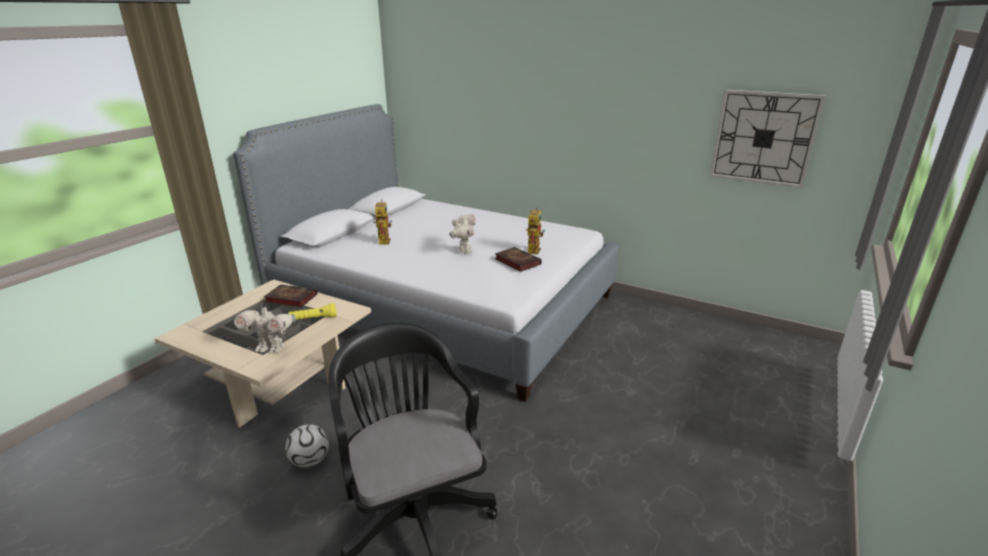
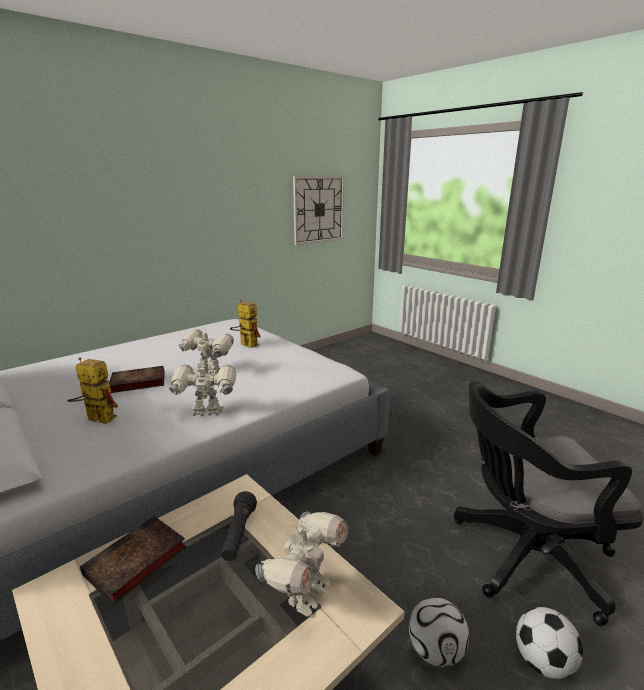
camera: 70 degrees left, 5 degrees down
yellow flashlight [289,303,337,320] -> black flashlight [221,491,257,561]
book [495,247,542,272] -> book moved to [109,366,165,393]
none -> toy robot [169,363,236,416]
none -> football [516,607,583,679]

